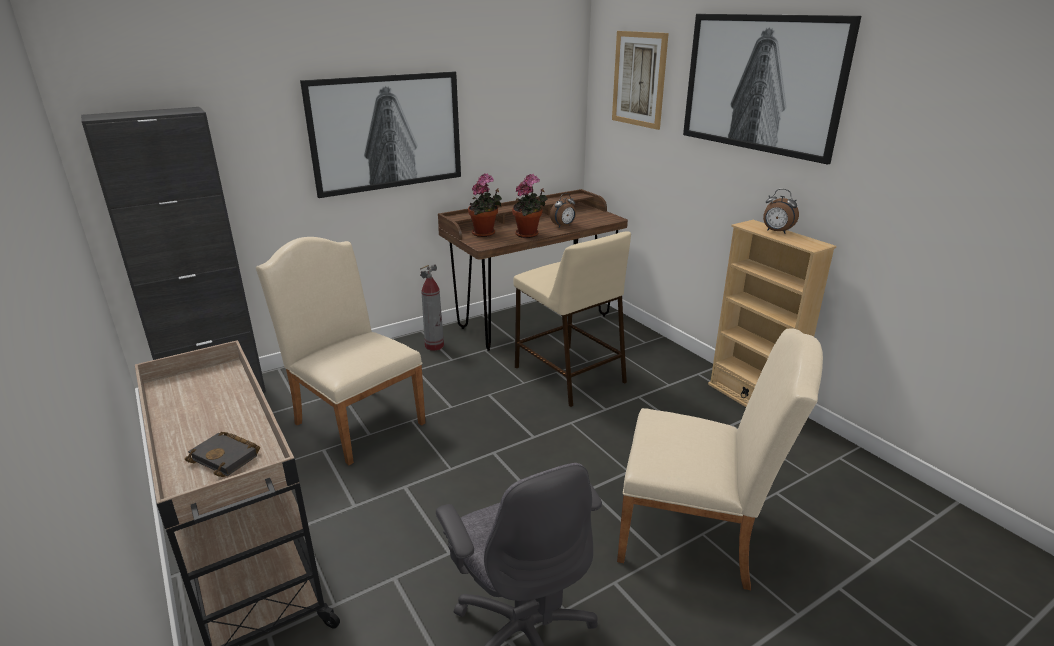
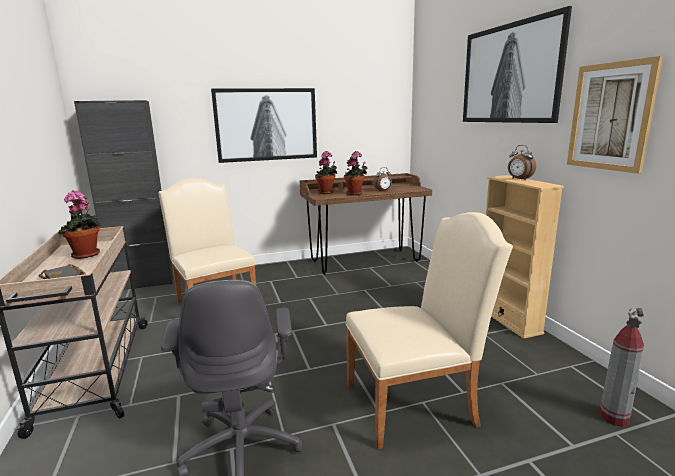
camera: 15 degrees right, 10 degrees down
fire extinguisher [420,265,444,351] -> fire extinguisher moved to [599,308,644,426]
beige stool [513,231,631,407] -> none
picture [612,31,669,130] -> picture moved to [567,56,663,174]
beige chair [617,328,823,590] -> beige chair turned 45 degrees counterclockwise [346,212,513,449]
none -> potted plant [58,190,101,259]

